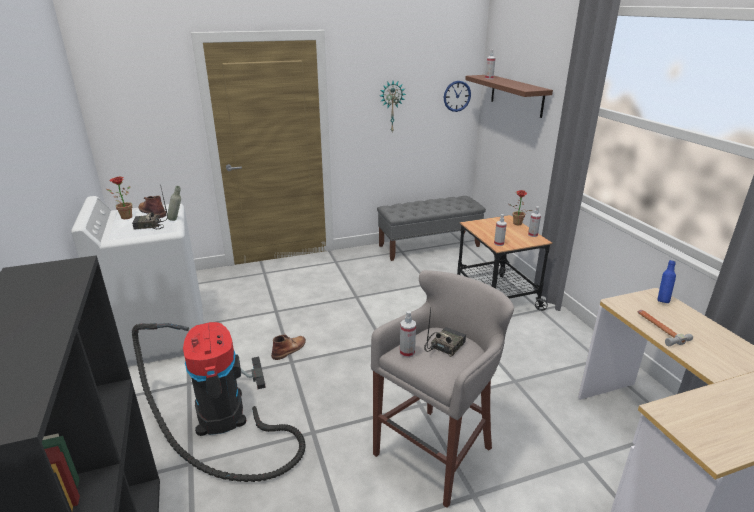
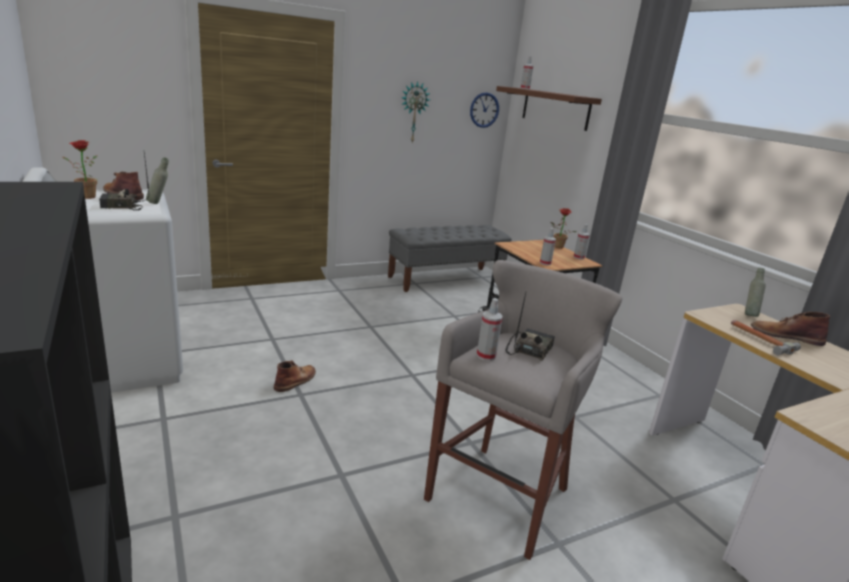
camera: 10 degrees left, 5 degrees down
vacuum cleaner [132,322,306,482] -> none
blue bottle [658,260,676,303] -> grey bottle [745,268,766,317]
none -> brown boot [751,312,830,346]

